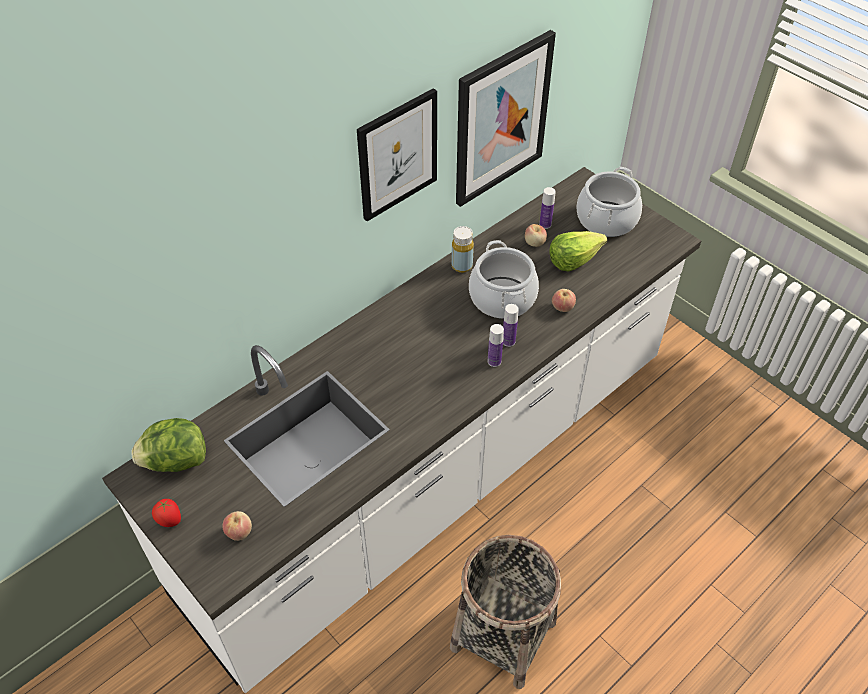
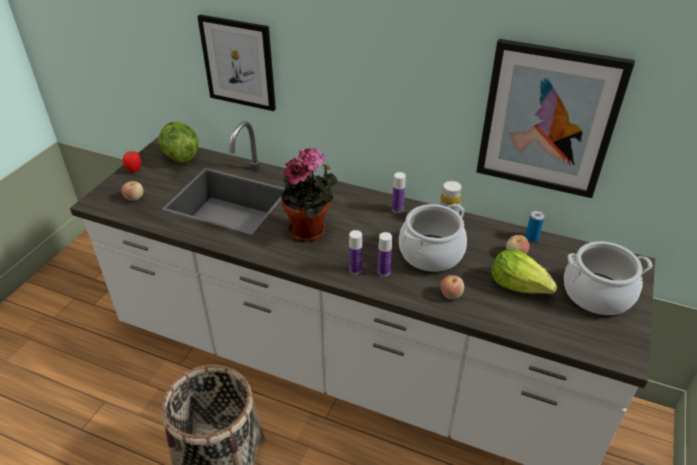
camera: 65 degrees right, 10 degrees down
picture [357,88,437,221] -> picture moved to [197,15,276,111]
bottle [539,187,556,229] -> bottle moved to [392,172,406,213]
none -> potted plant [281,147,338,242]
none -> can [525,211,545,242]

